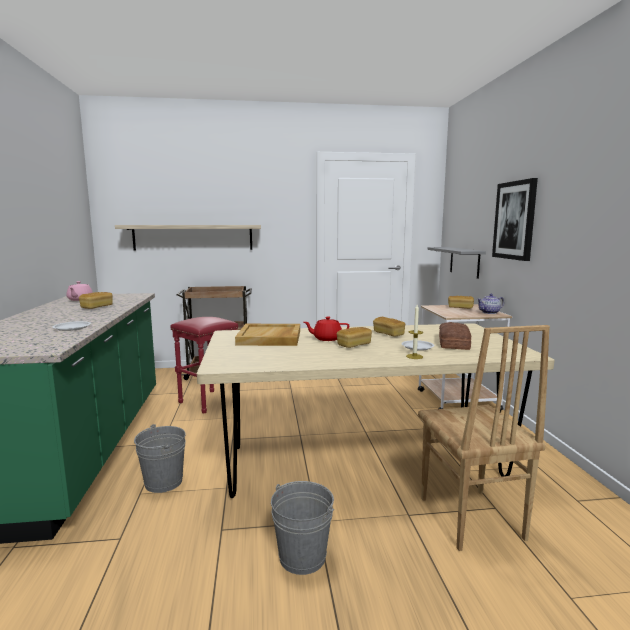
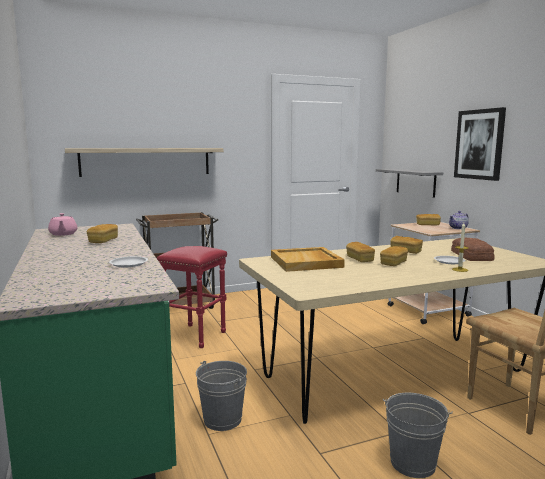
camera: 15 degrees left, 0 degrees up
red teapot [304,316,349,341] -> bread [346,242,375,262]

